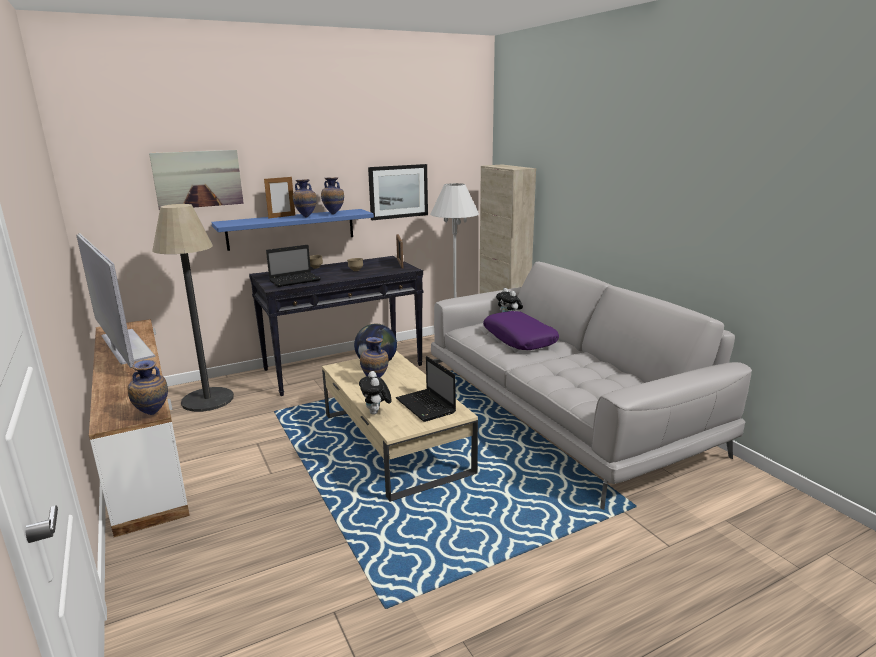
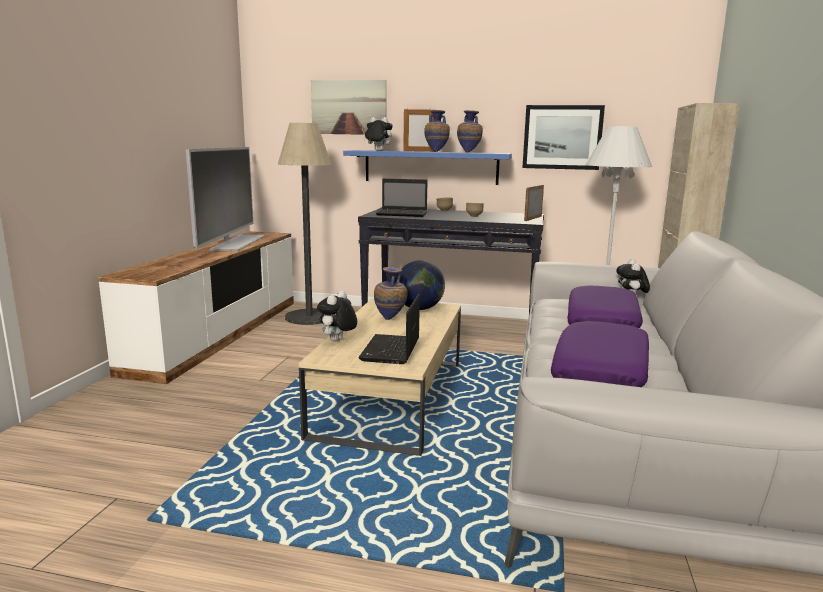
camera: 40 degrees right, 5 degrees down
vase [128,360,168,415] -> none
none -> plush toy [363,117,393,151]
none -> purple pillow [551,321,649,387]

